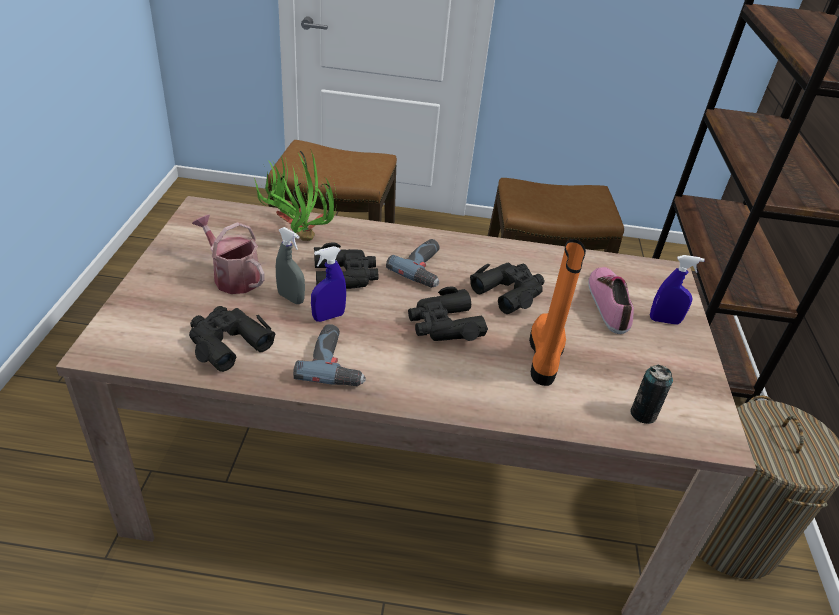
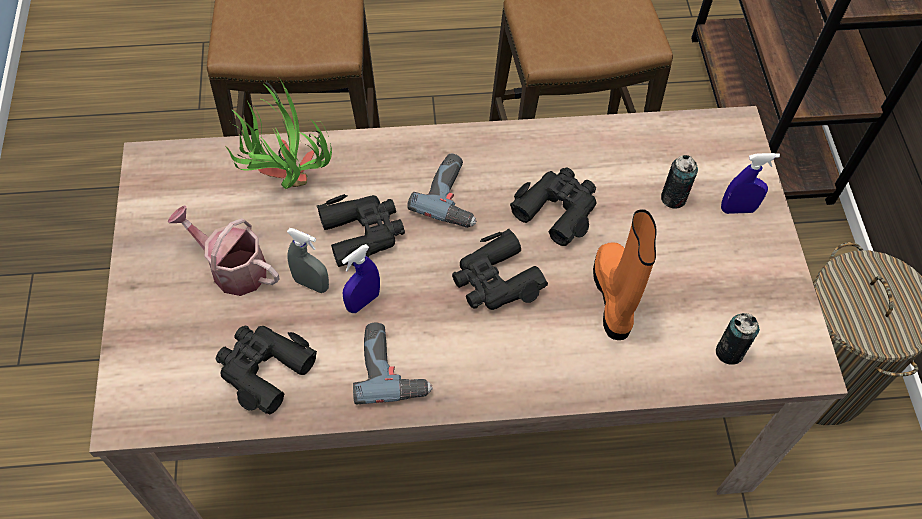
camera: 10 degrees left, 20 degrees up
shoe [588,267,634,334] -> can [661,155,698,209]

